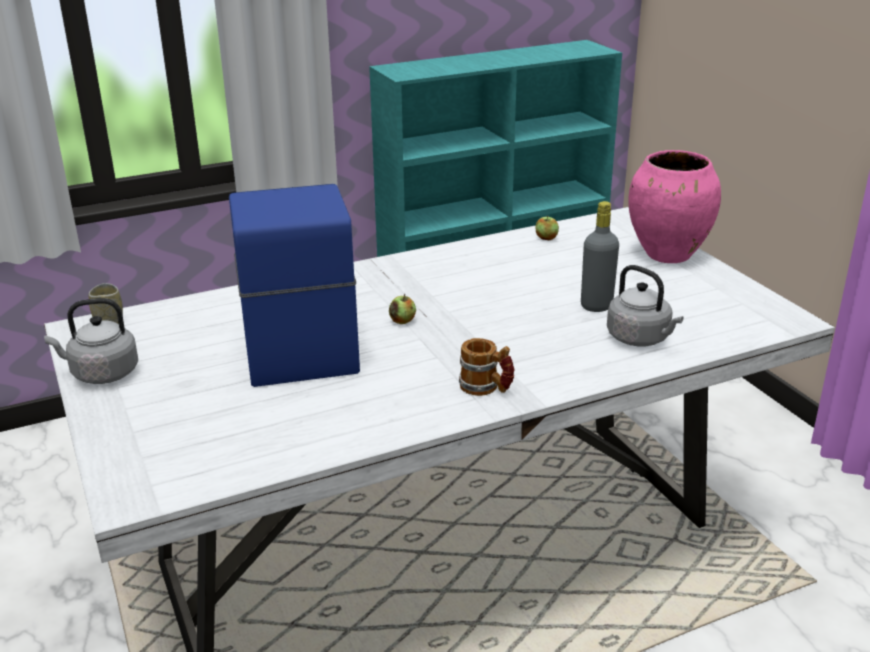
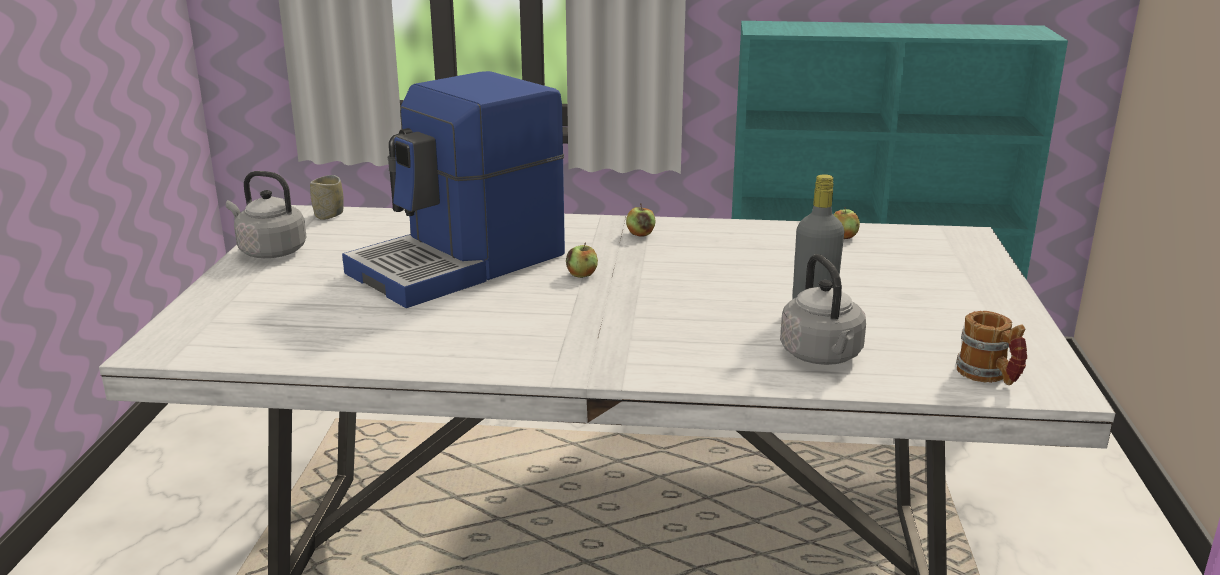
camera: 30 degrees right, 5 degrees down
coffee machine [229,184,360,387] -> coffee machine turned 150 degrees counterclockwise [342,71,565,308]
mug [459,338,515,396] -> mug moved to [956,311,1027,385]
pink vase [628,150,721,263] -> none
none -> apple [626,203,656,237]

